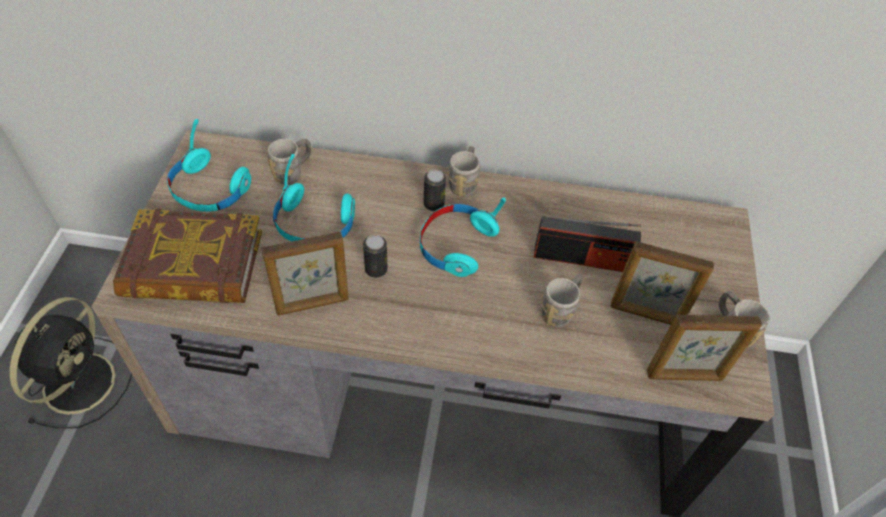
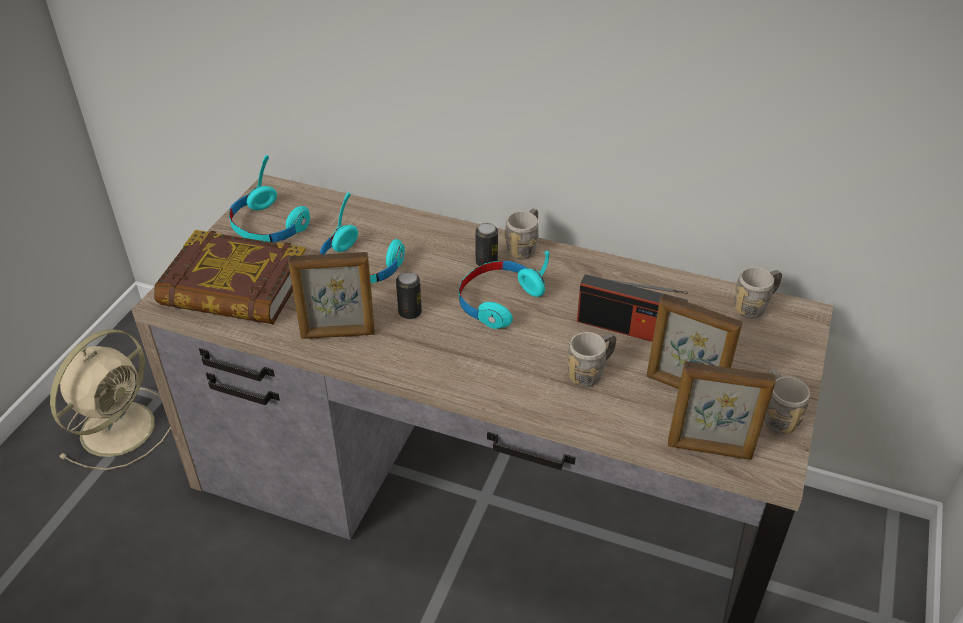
camera: 15 degrees right, 10 degrees down
black fan [10,297,132,429] -> beige fan [50,329,171,470]
grey mug [268,139,312,184] -> grey mug moved to [734,267,782,319]

